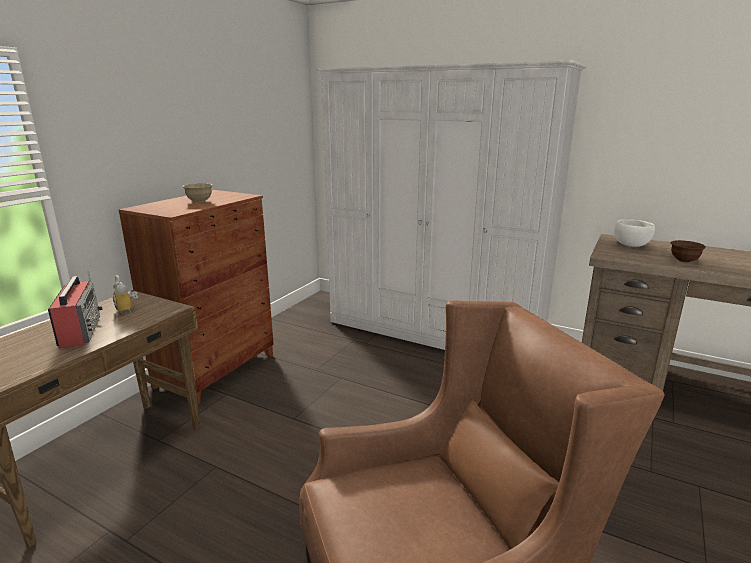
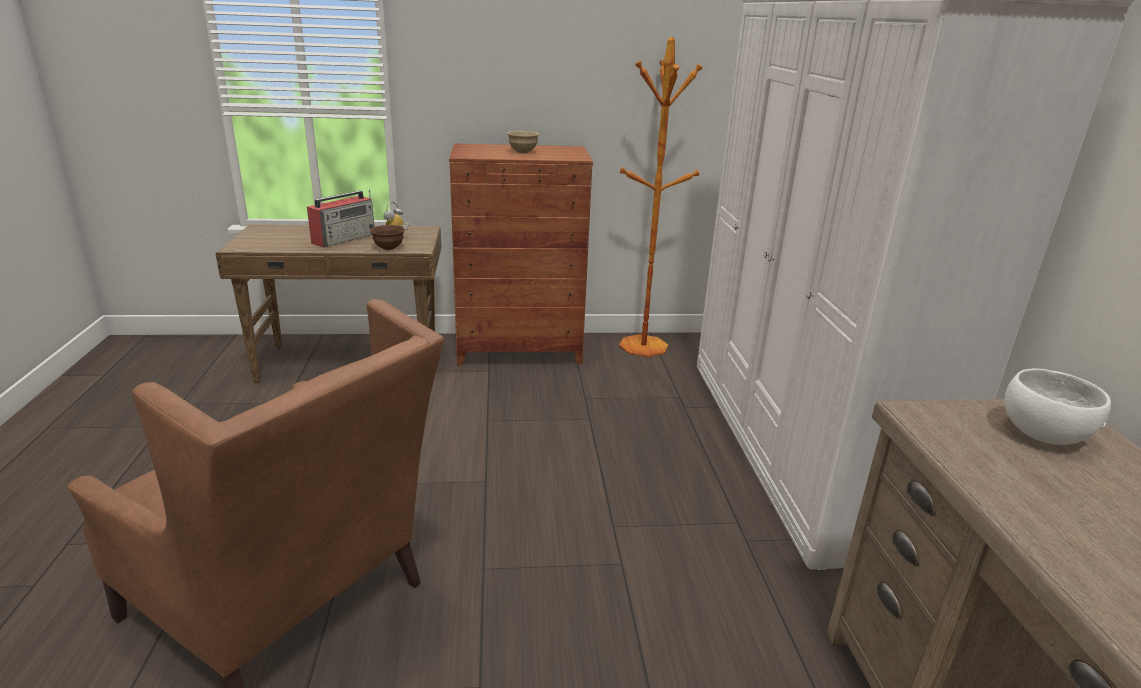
camera: 55 degrees right, 5 degrees up
brown bowl [671,240,706,262] -> brown bowl moved to [370,225,405,250]
none -> orange clothes rack [619,37,702,357]

